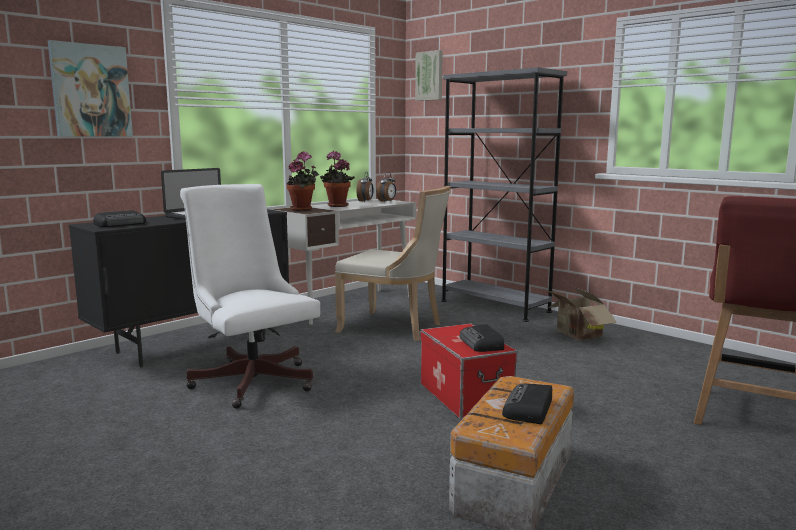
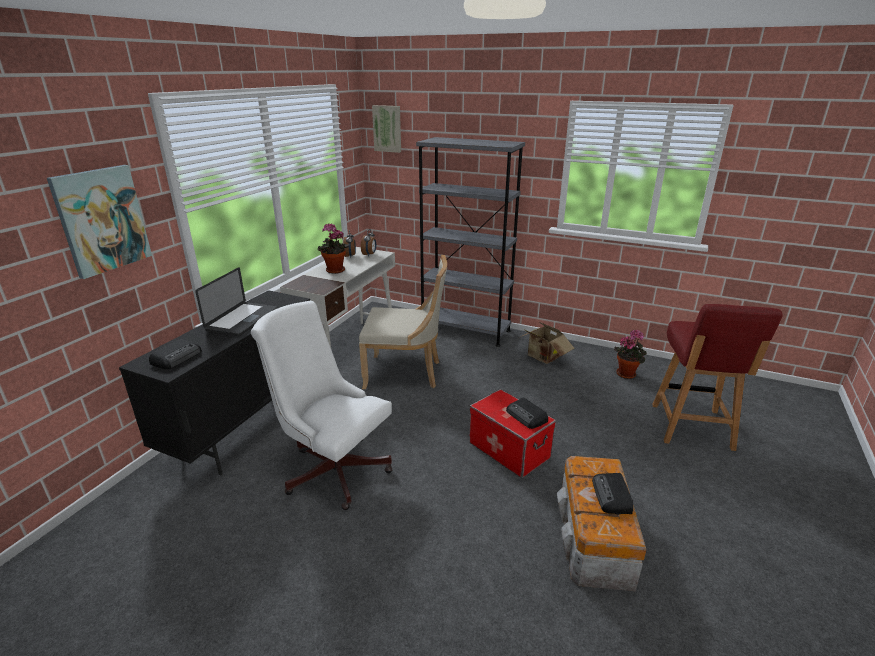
camera: 20 degrees left, 15 degrees up
potted plant [287,151,319,211] -> potted plant moved to [614,329,647,379]

